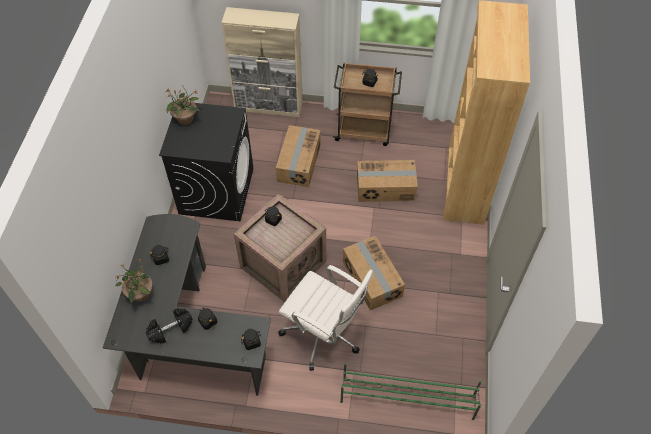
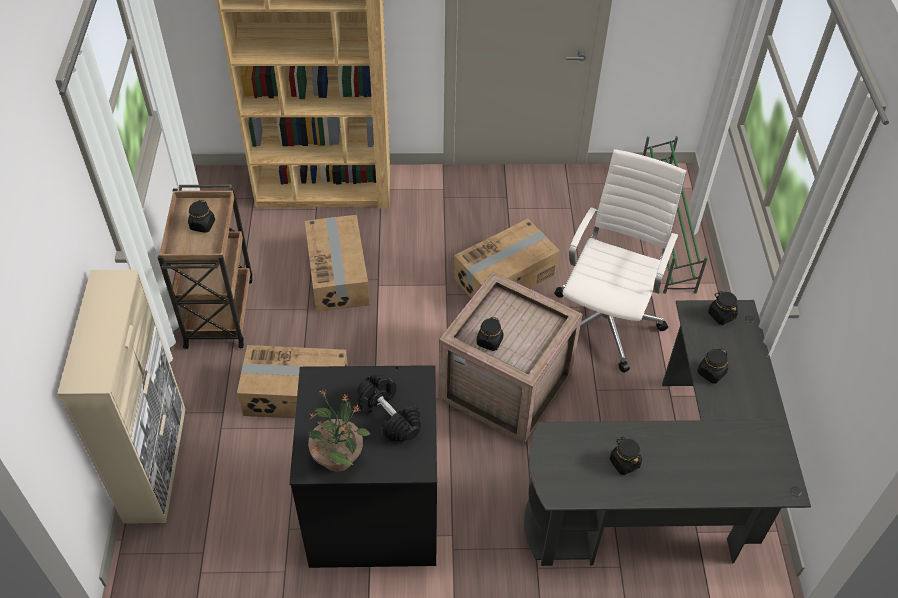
camera: 100 degrees left, 5 degrees down
potted plant [115,259,153,304] -> none
black dumbbell [145,308,192,344] -> black dumbbell moved to [358,374,421,442]

